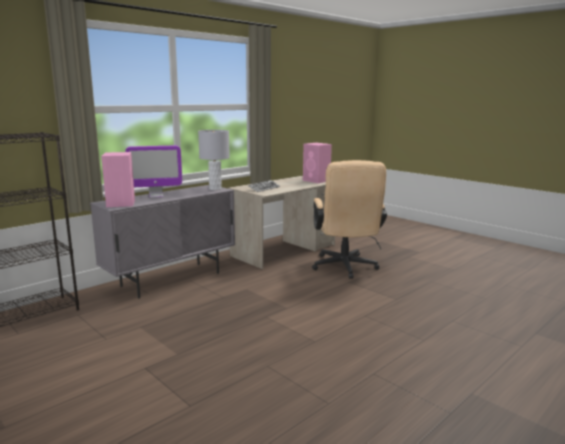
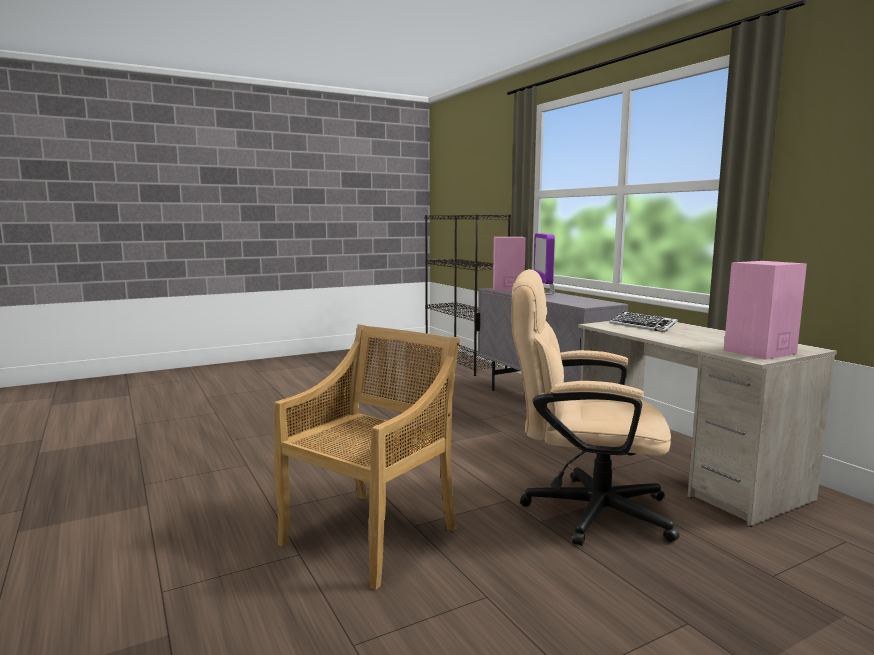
camera: 105 degrees right, 5 degrees down
grey table lamp [198,130,230,190] -> none
none -> beige chair [274,324,460,590]

